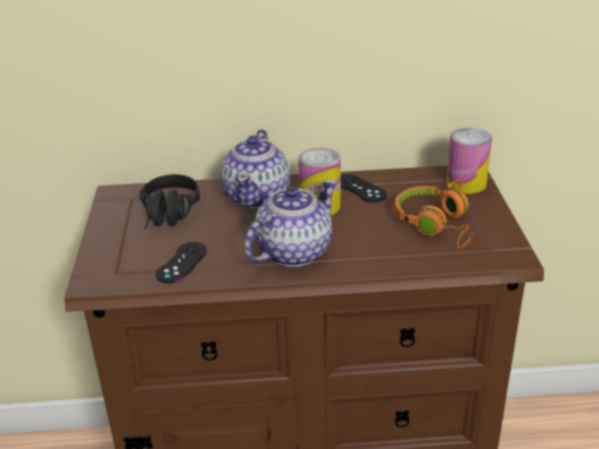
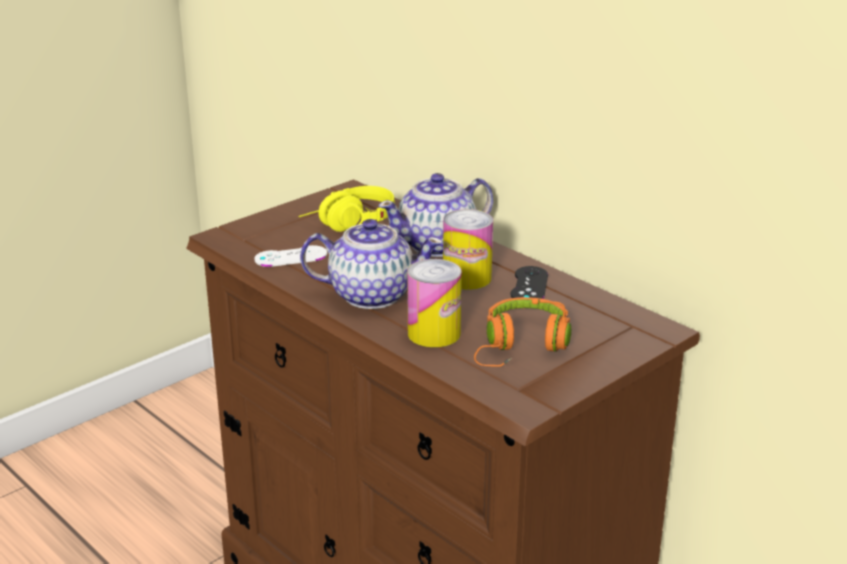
camera: 50 degrees right, 5 degrees down
black headphones [140,174,200,229] -> yellow headphones [298,186,395,232]
black game controller [156,242,207,283] -> white game controller [254,245,327,267]
can [446,128,492,194] -> can moved to [407,259,462,347]

